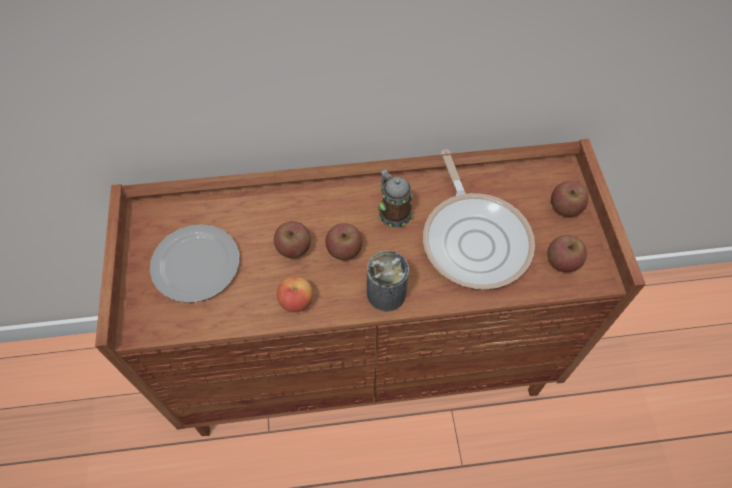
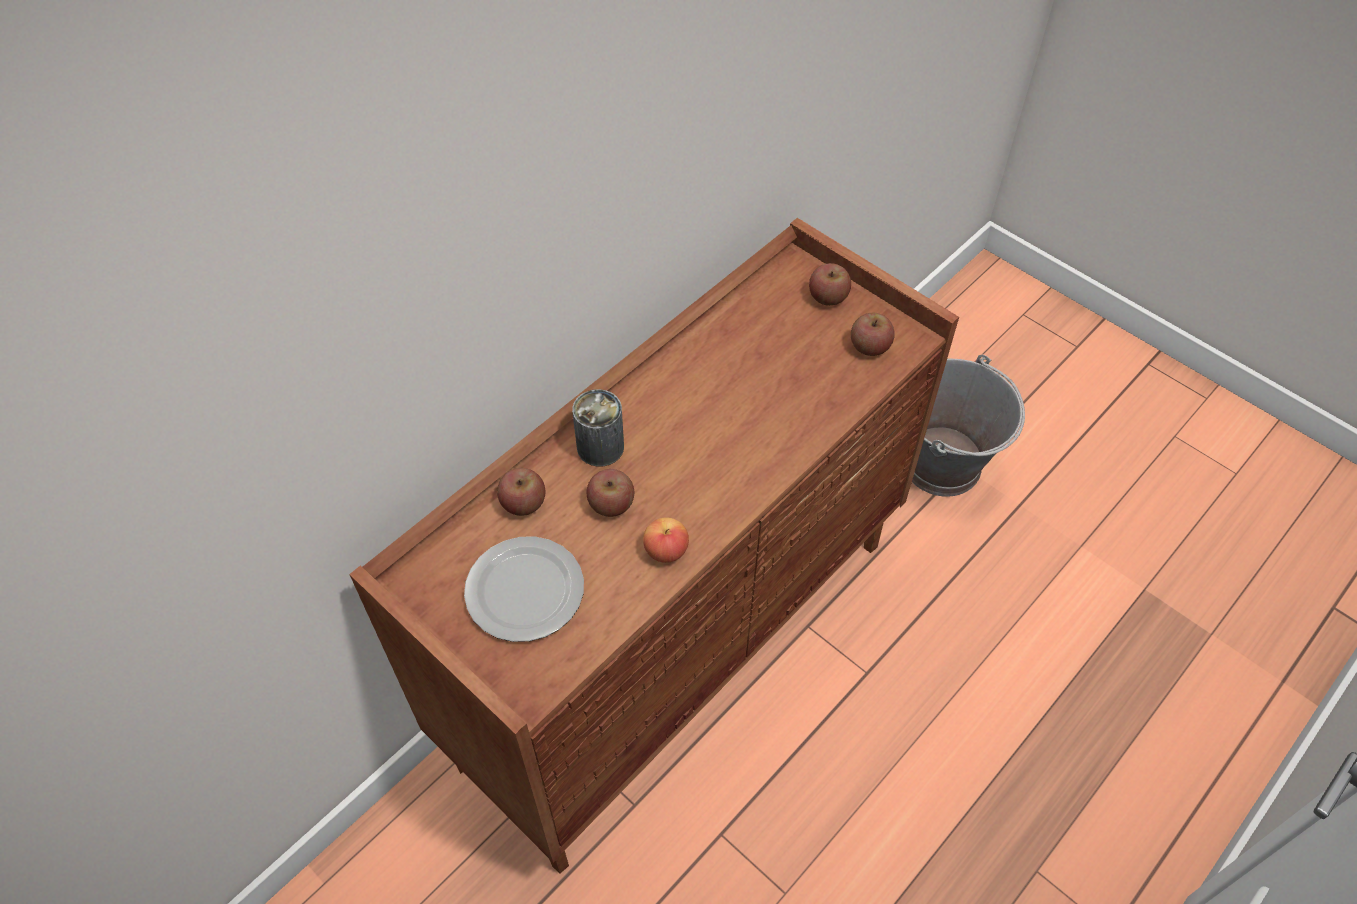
camera: 40 degrees left, 5 degrees down
apple [325,223,363,260] -> apple moved to [497,468,545,516]
can [367,251,409,312] -> can moved to [572,389,624,467]
mug [378,169,413,228] -> none
frying pan [423,149,535,289] -> none
none -> grey bucket [912,355,1025,497]

